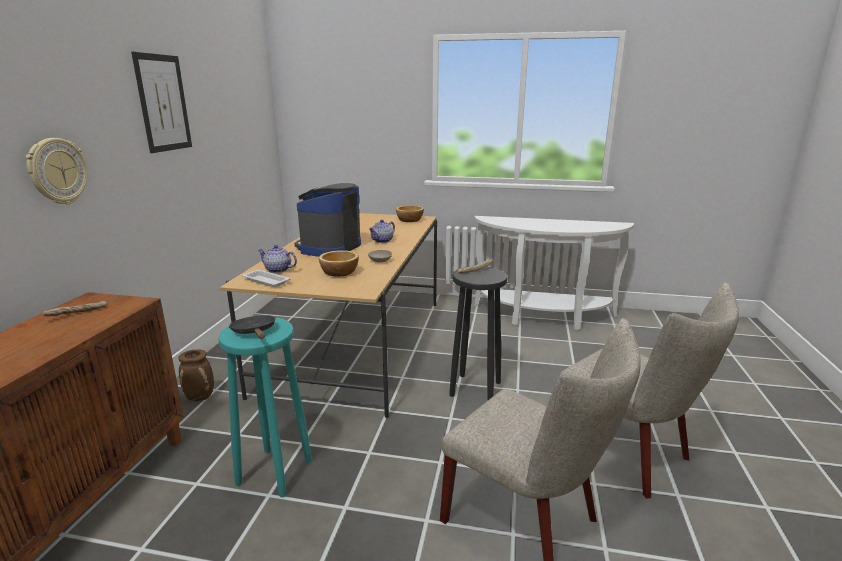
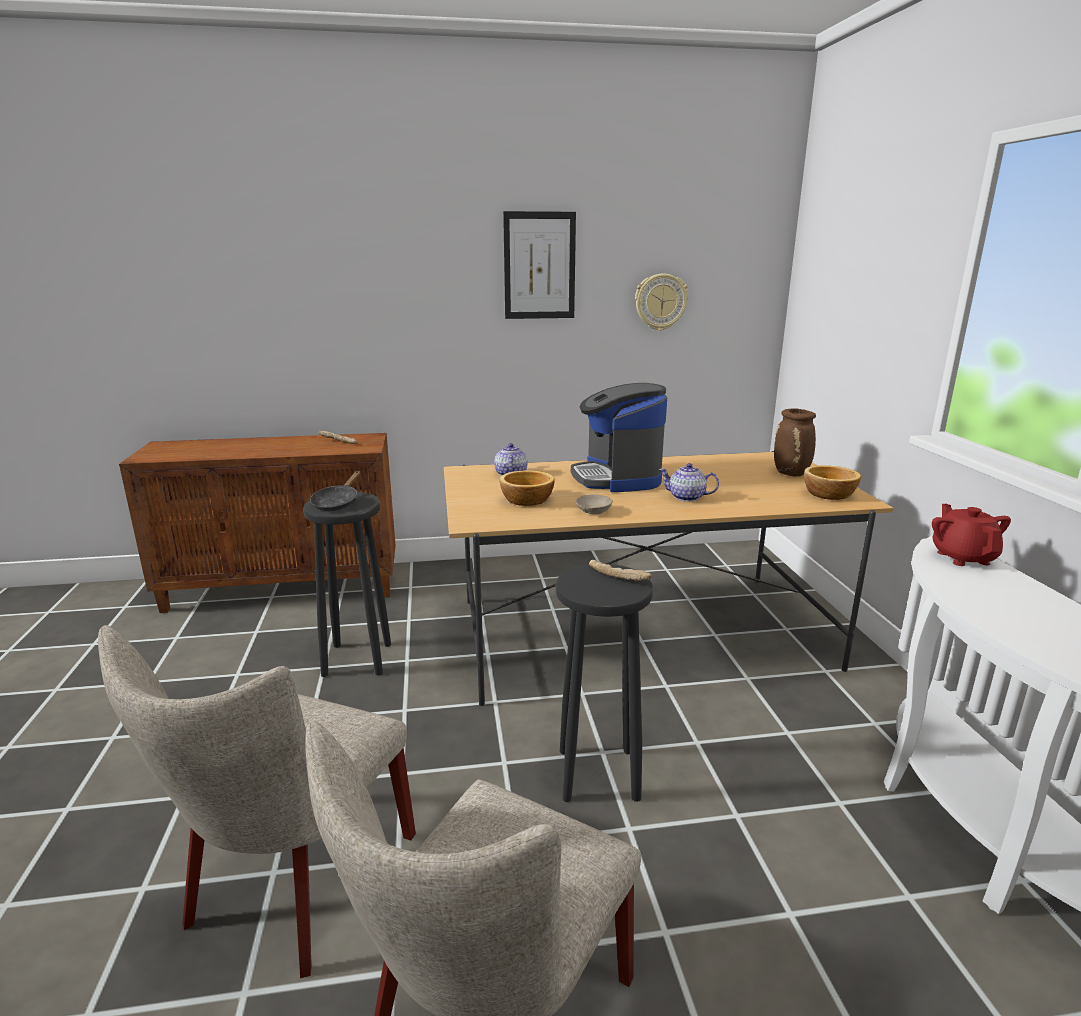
camera: 70 degrees right, 0 degrees up
wall clock [26,138,88,205] -> wall clock moved to [635,274,688,331]
brown vase [178,350,214,401] -> brown vase moved to [774,408,816,477]
turquoise stool [219,317,312,497] -> black stool [303,492,391,677]
black frying pan [229,315,276,339] -> black frying pan turned 150 degrees clockwise [310,471,360,511]
white tray [242,270,291,287] -> none
coffee machine [294,183,361,257] -> coffee machine turned 105 degrees counterclockwise [571,383,667,492]
none -> red teapot [932,504,1011,566]

